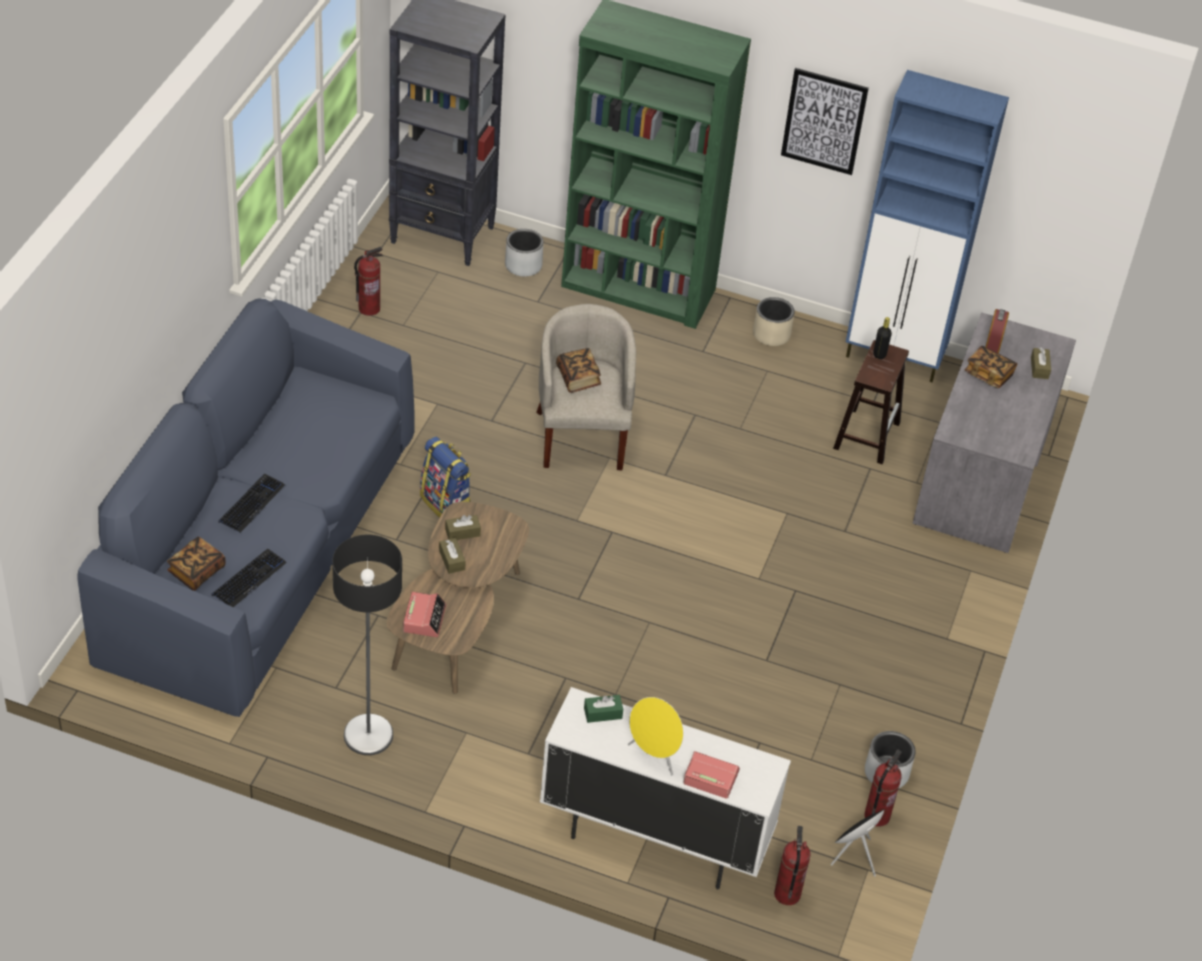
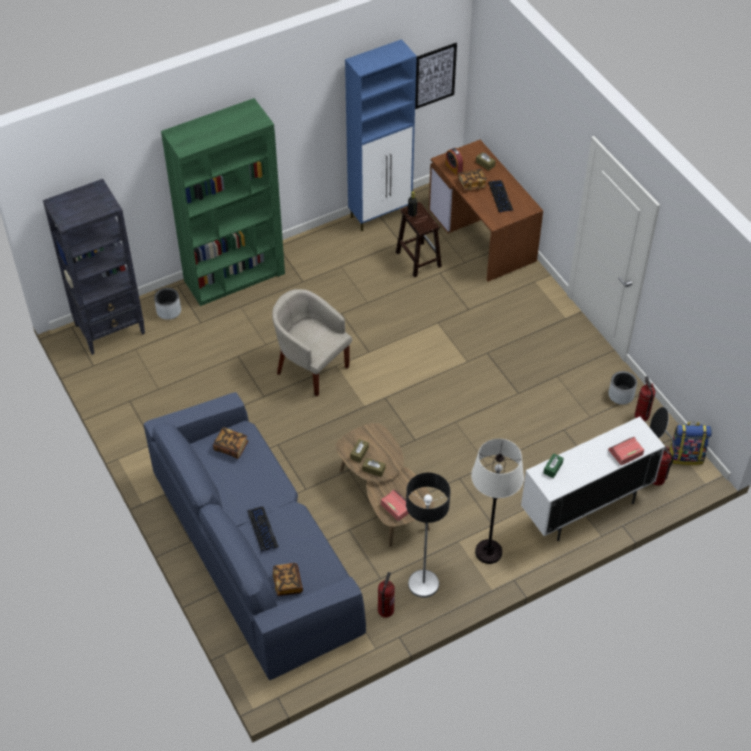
camera: 45 degrees left, 5 degrees up
keyboard [211,549,287,607] -> keyboard moved to [488,180,513,212]
fire extinguisher [354,247,383,316] -> fire extinguisher moved to [378,572,395,618]
backpack [420,437,471,518] -> backpack moved to [669,422,712,465]
book [556,348,601,393] -> book moved to [213,427,248,459]
yellow speaker [628,697,684,776] -> none
beige planter [753,297,795,346] -> none
picture [781,68,869,175] -> picture moved to [415,43,457,109]
grey desk [913,313,1076,553] -> brown desk [429,140,543,282]
none -> white floor lamp [471,439,524,564]

